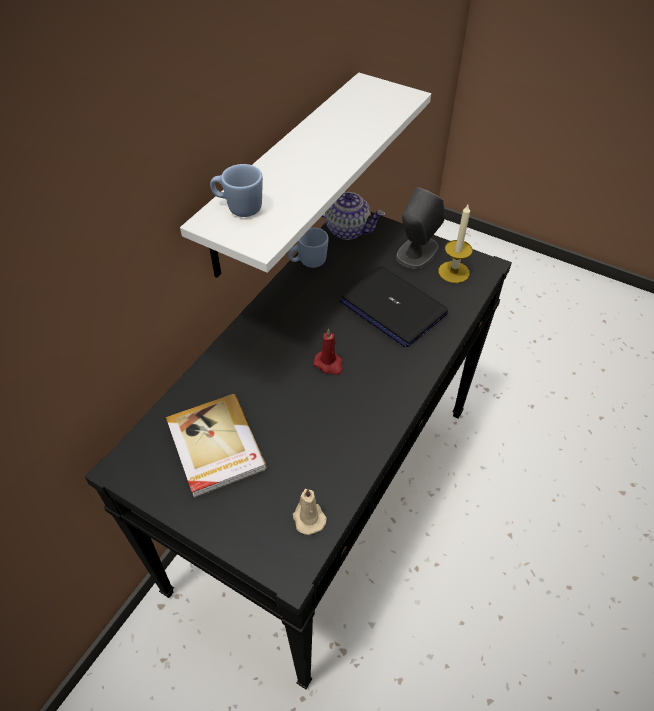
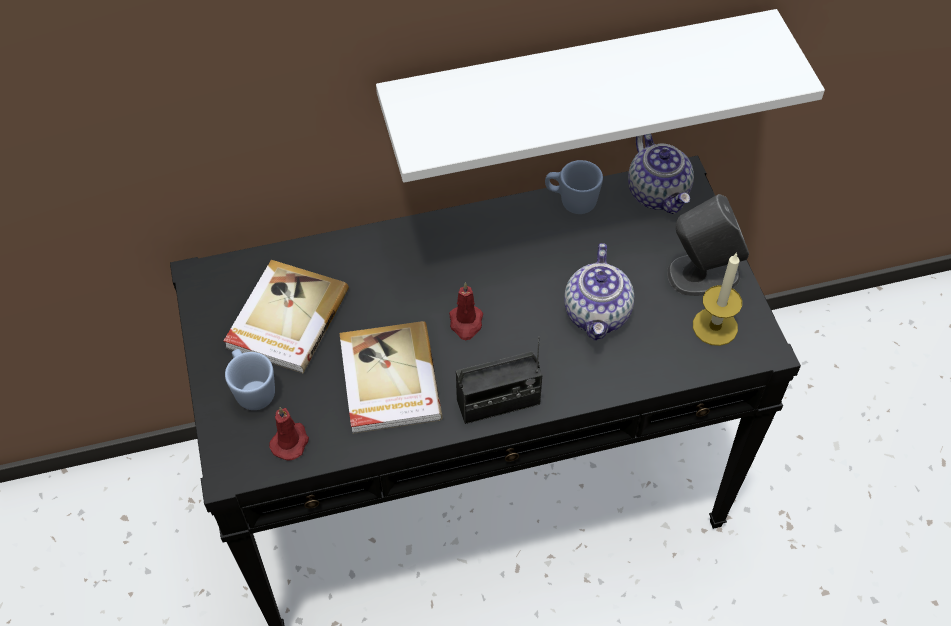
camera: 45 degrees right, 5 degrees up
blue mug [210,164,263,217] -> blue mug moved to [225,349,275,410]
beige candle [293,488,327,535] -> red candle [269,407,309,461]
laptop [340,266,448,347] -> teapot [564,243,634,341]
none -> book [340,321,443,434]
none -> radio [456,336,542,424]

